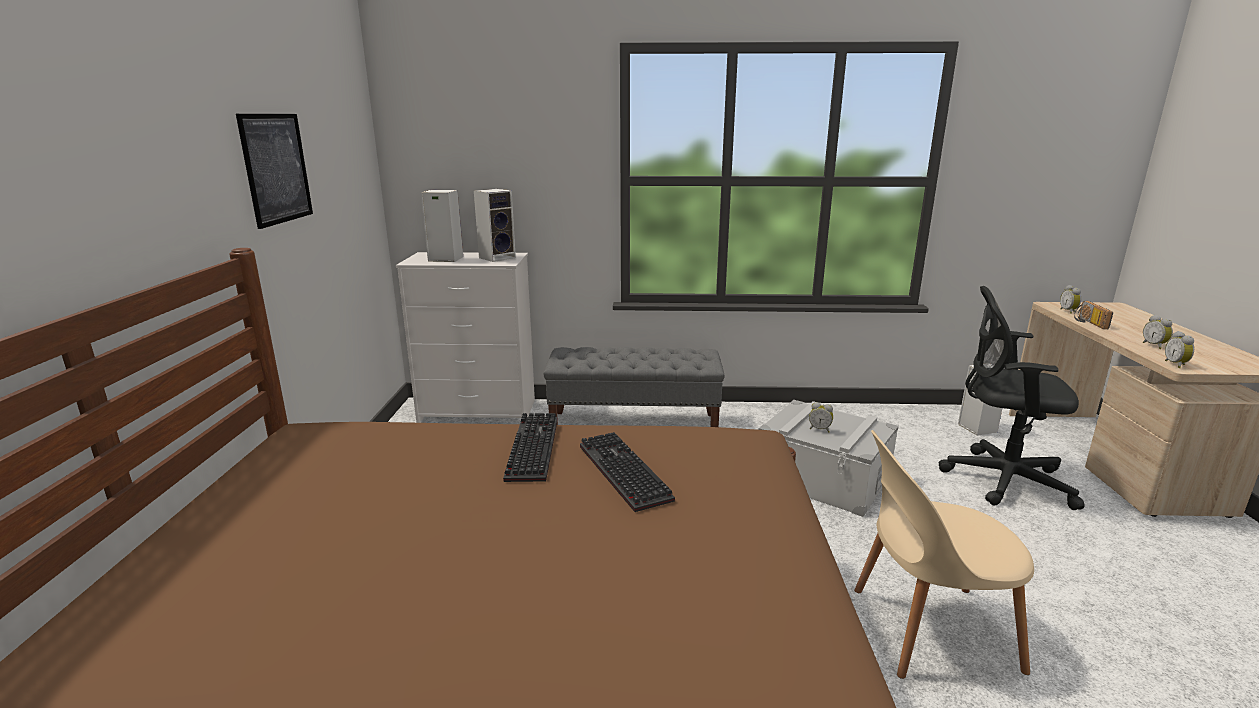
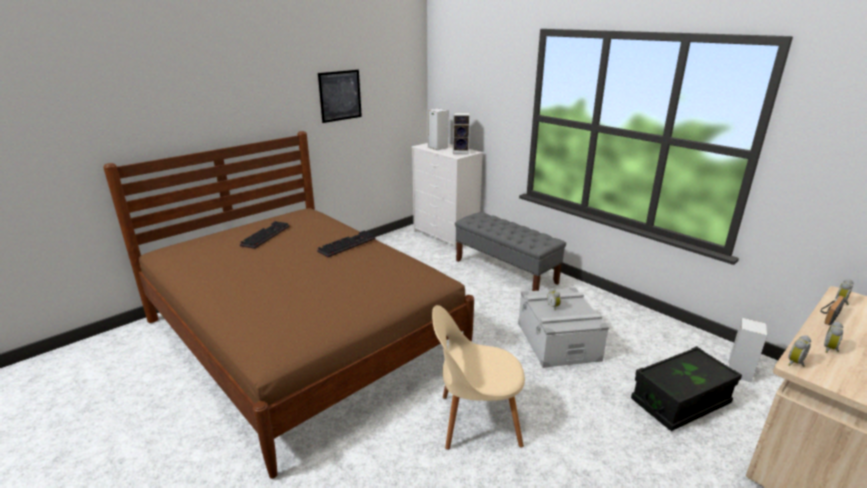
camera: 45 degrees right, 5 degrees up
keyboard [580,432,675,512] -> keyboard moved to [240,221,290,249]
beige chair [854,430,1034,679] -> beige chair turned 45 degrees counterclockwise [432,305,525,450]
black office chair [938,286,1085,510] -> black storage box [631,346,742,431]

